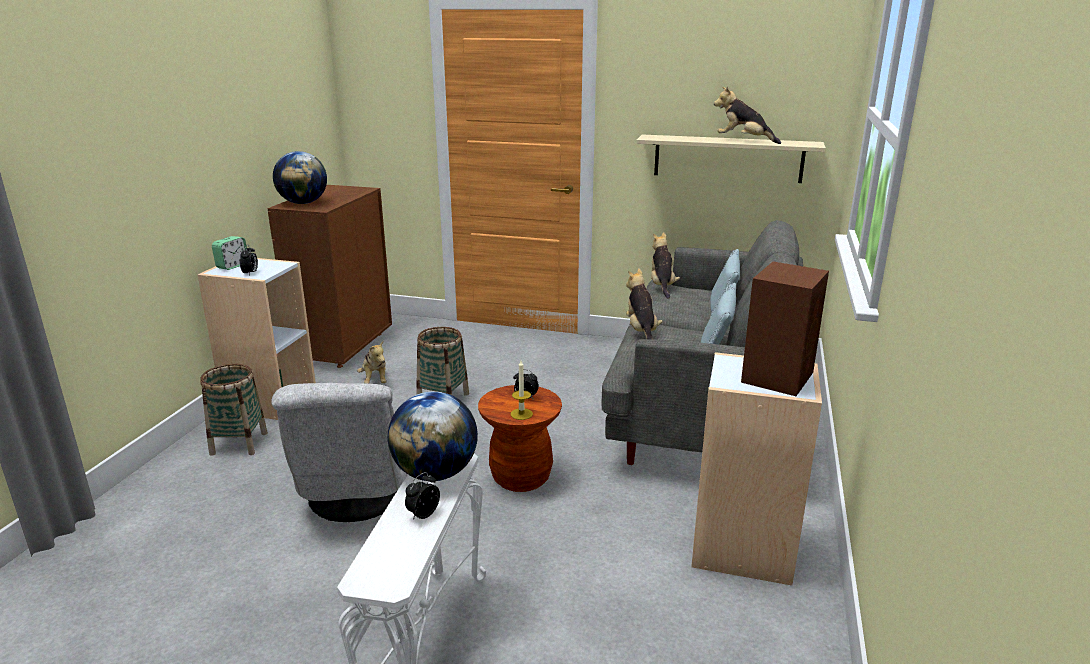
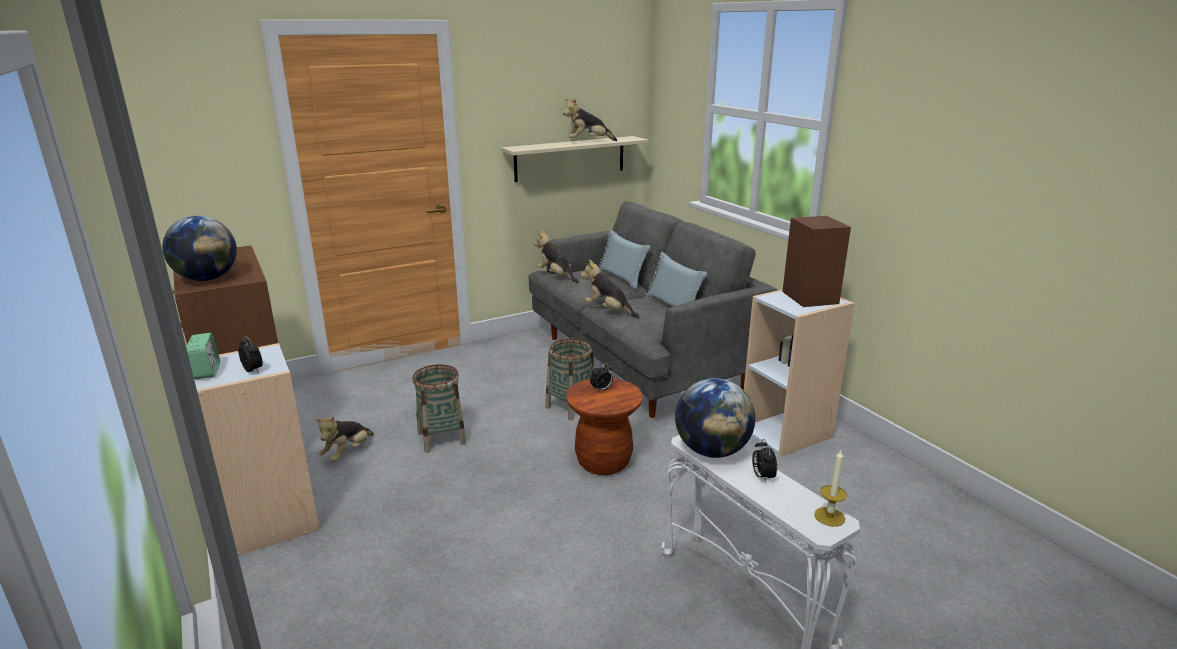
camera: 45 degrees left, 0 degrees up
basket [200,364,268,456] -> basket moved to [545,338,594,420]
grey armchair [271,383,404,522] -> none
plush toy [357,341,387,384] -> plush toy turned 90 degrees clockwise [315,416,374,462]
candle [511,360,533,420] -> candle moved to [814,450,847,527]

